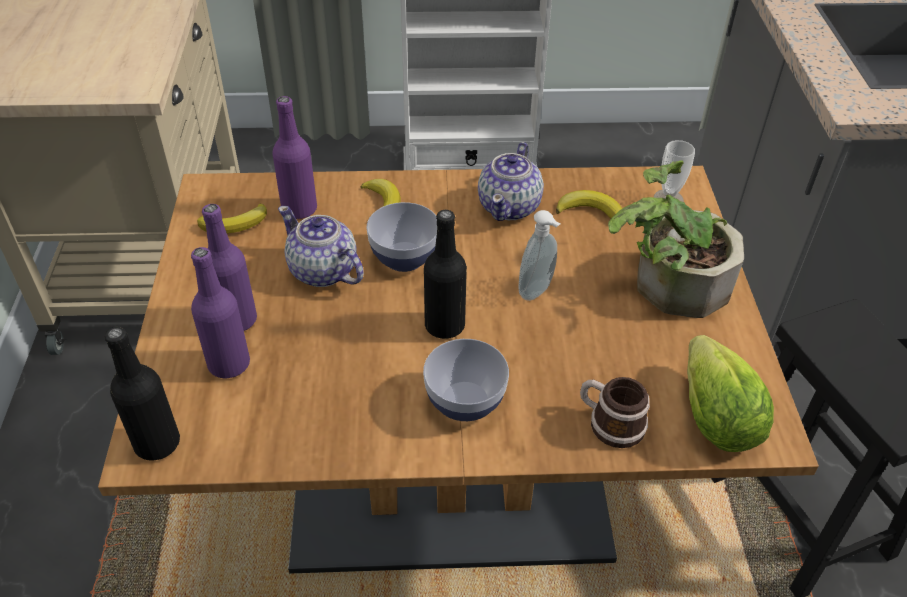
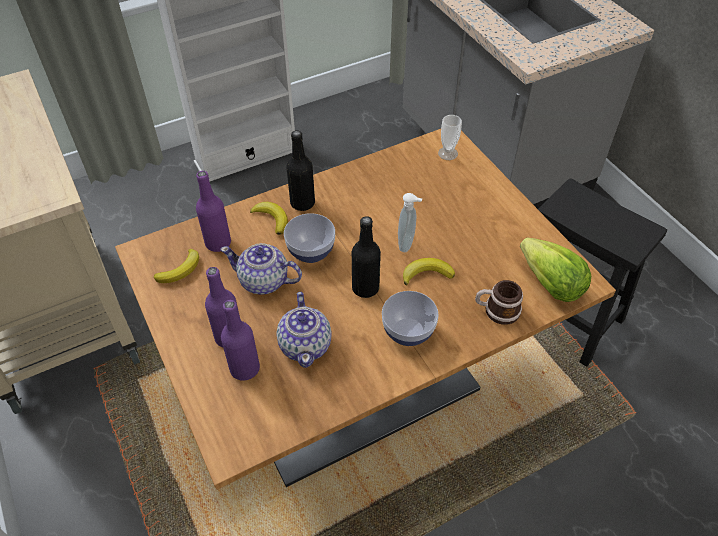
camera: 25 degrees left, 5 degrees up
black bottle [105,327,180,461] -> black bottle moved to [286,130,315,211]
teapot [478,142,544,221] -> teapot moved to [276,292,332,368]
banana [556,190,622,219] -> banana moved to [403,258,455,285]
potted plant [608,160,744,318] -> none

